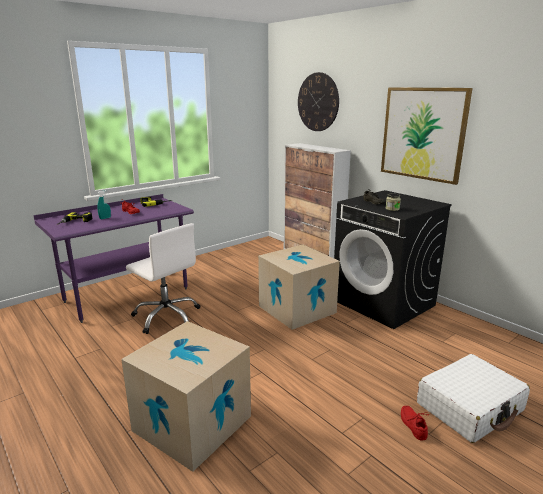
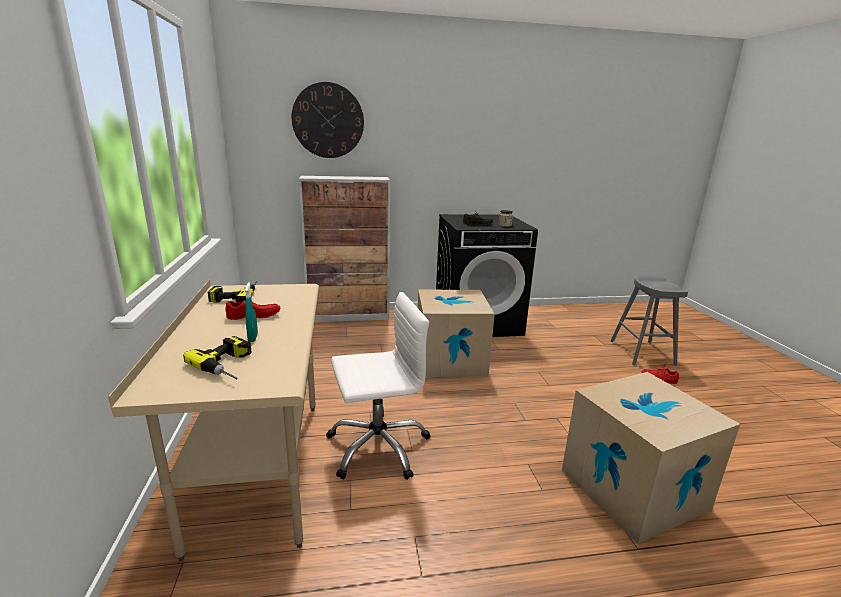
camera: 60 degrees left, 0 degrees up
purple desk [33,194,194,323] -> beige desk [108,279,319,561]
picture [381,87,473,185] -> none
white suitcase [417,354,530,443] -> grey stool [611,276,688,366]

